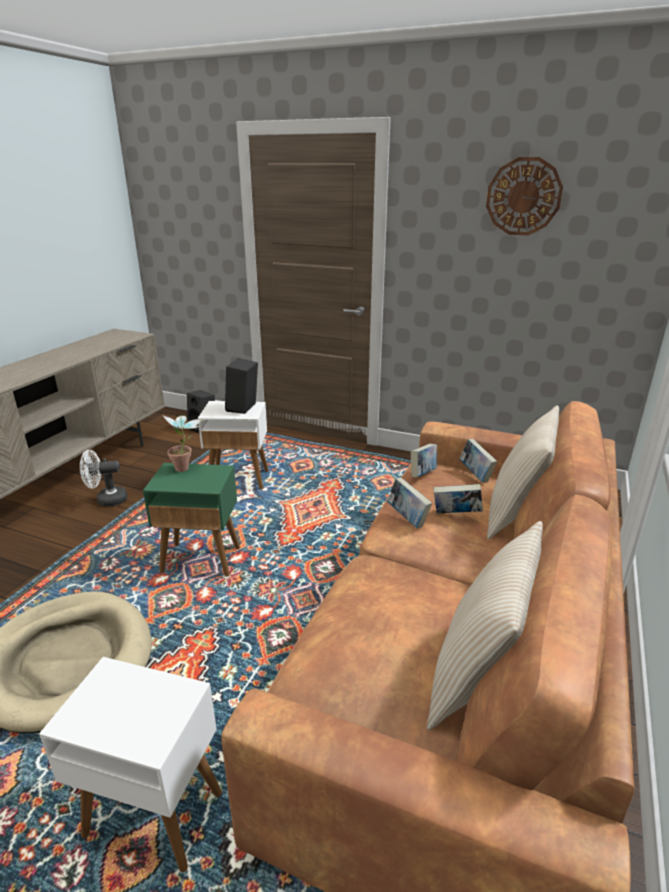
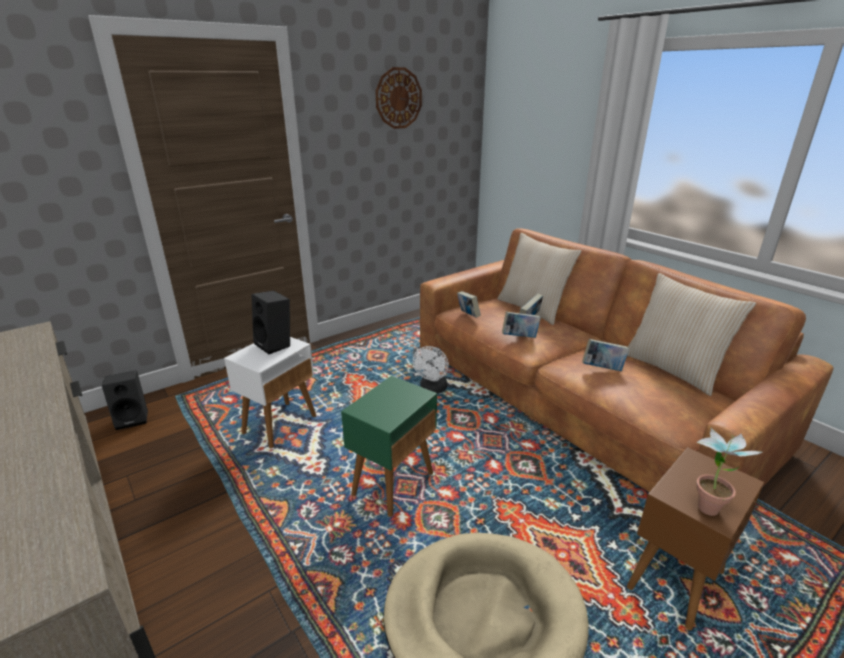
camera: 60 degrees left, 0 degrees up
white side table [39,657,222,872] -> brown side table [627,447,764,630]
white fan [80,450,128,507] -> white fan moved to [413,346,449,393]
potted plant [163,415,202,472] -> potted plant moved to [696,428,762,516]
book [460,439,497,483] -> book moved to [582,339,629,371]

